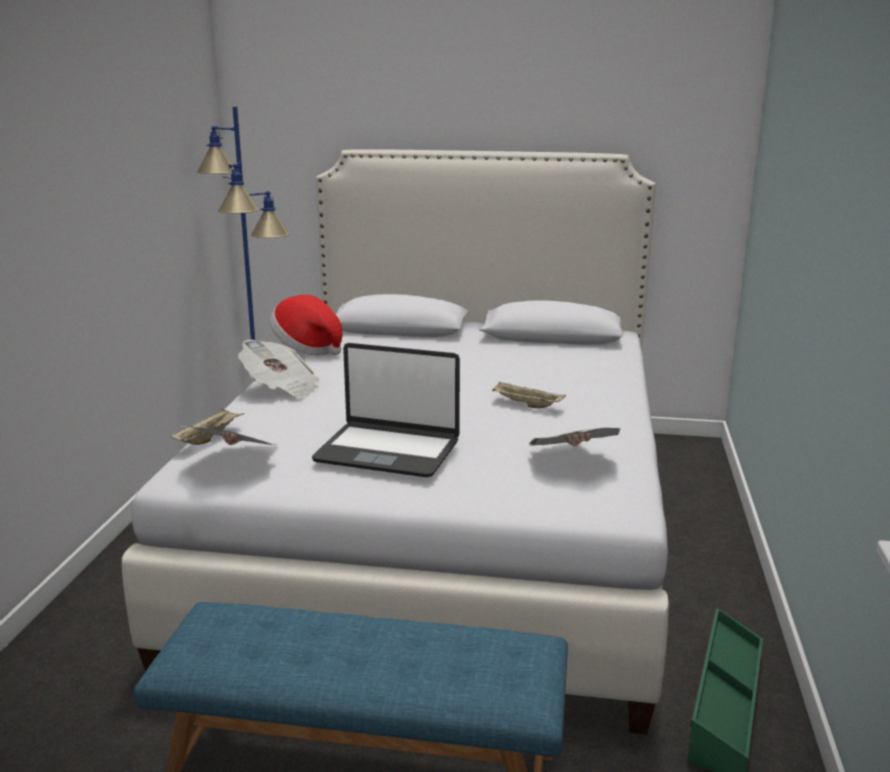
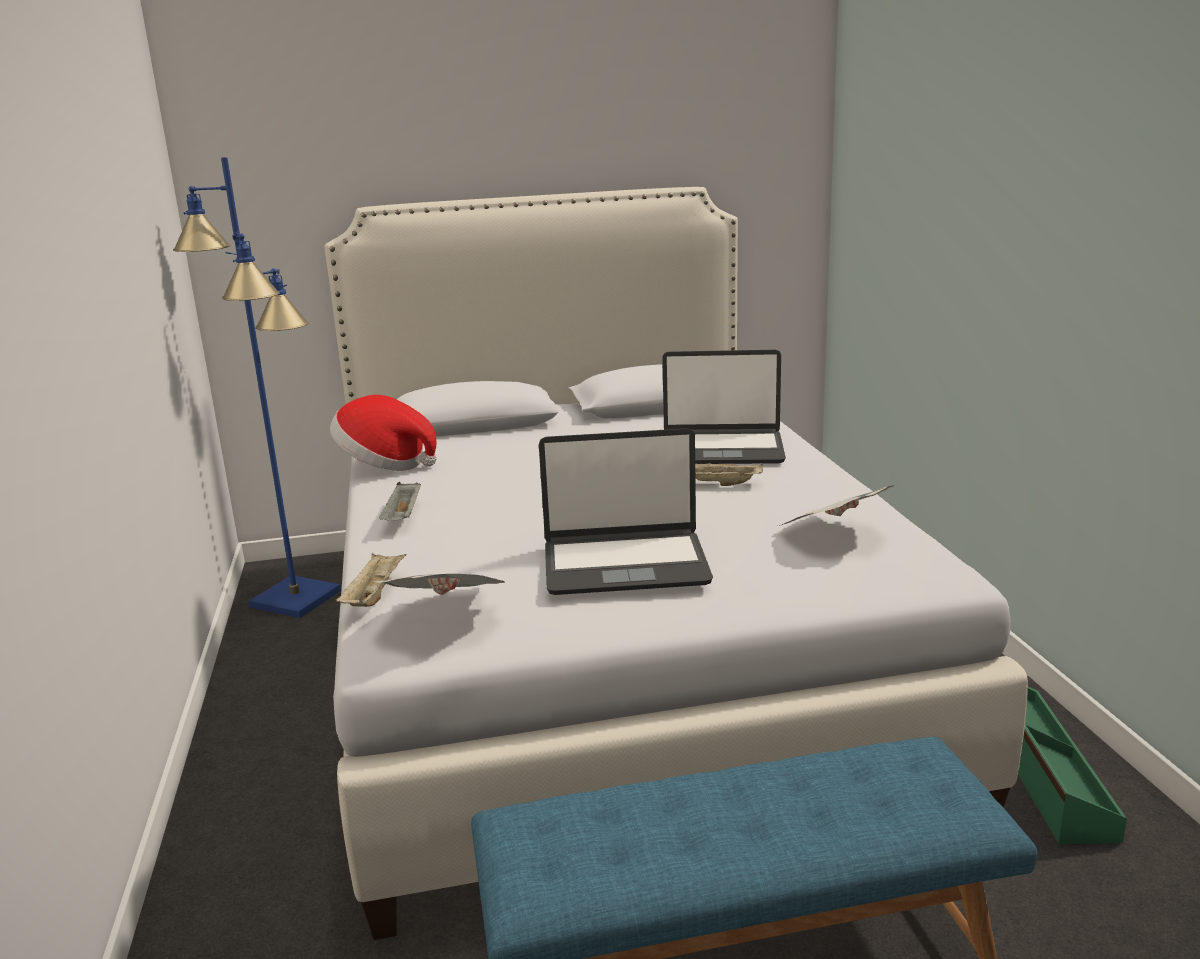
camera: 20 degrees left, 0 degrees up
newspaper [238,339,319,398] -> grey tray [379,482,421,521]
none -> laptop [662,350,786,464]

